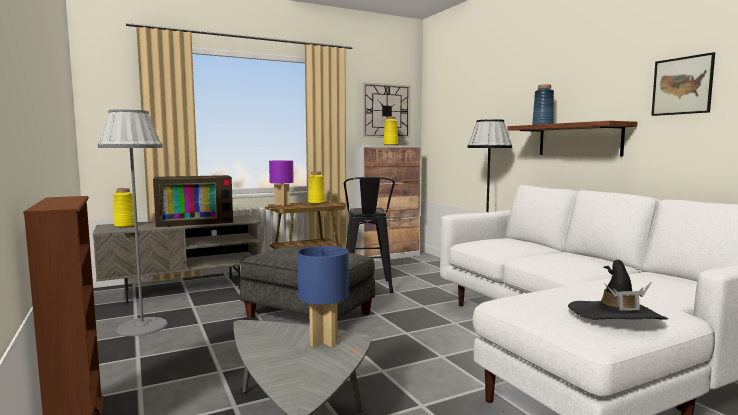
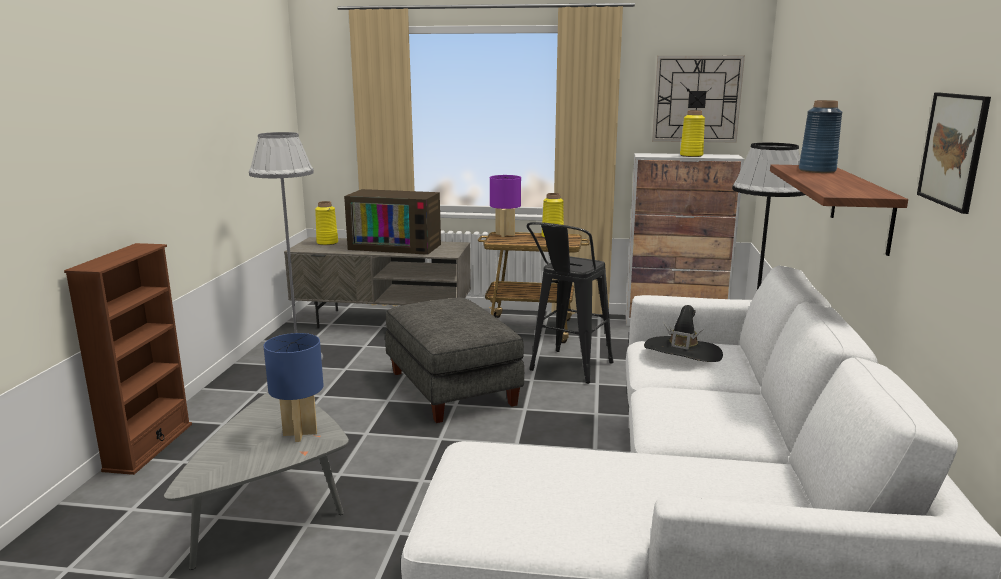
camera: 35 degrees right, 10 degrees up
black hat [568,260,668,320] -> black hat moved to [644,305,723,362]

